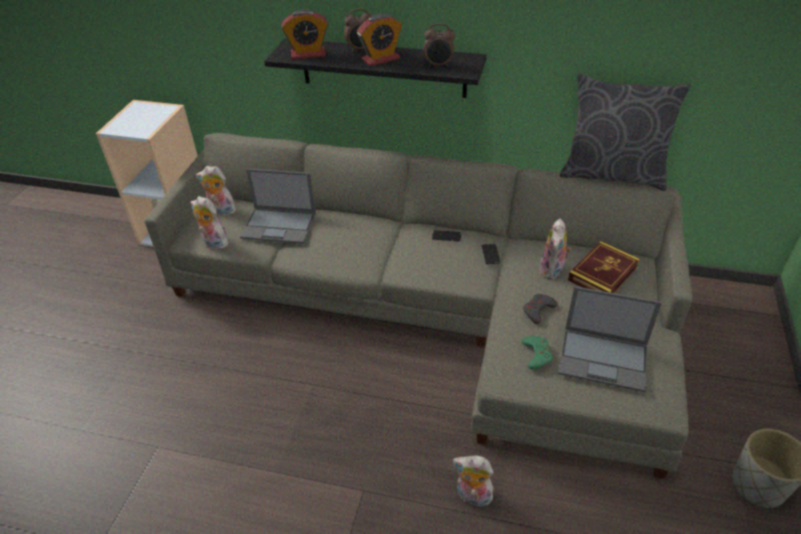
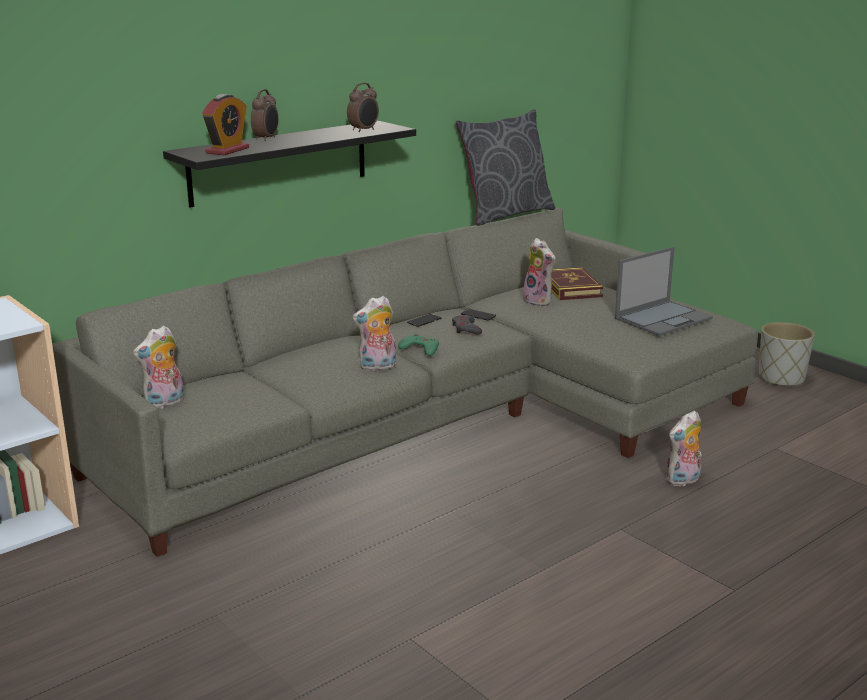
camera: 55 degrees left, 20 degrees down
plush toy [190,196,230,249] -> plush toy moved to [353,296,396,371]
laptop [240,169,316,244] -> none
alarm clock [357,14,402,67] -> none
green game controller [522,336,553,370] -> green game controller moved to [398,334,439,356]
grey game controller [523,294,558,324] -> grey game controller moved to [452,315,482,335]

